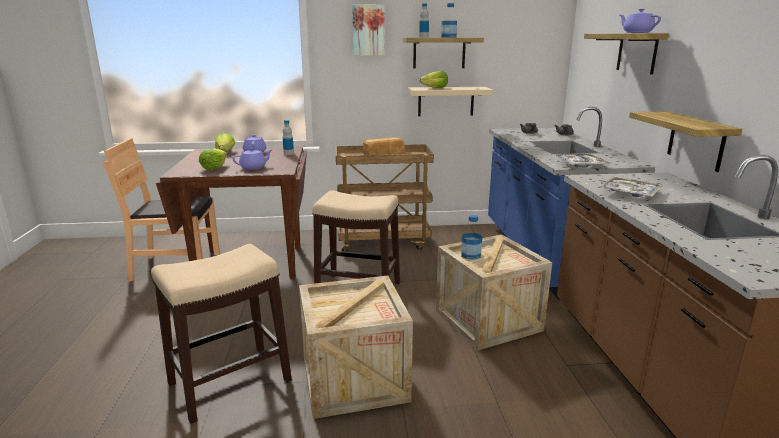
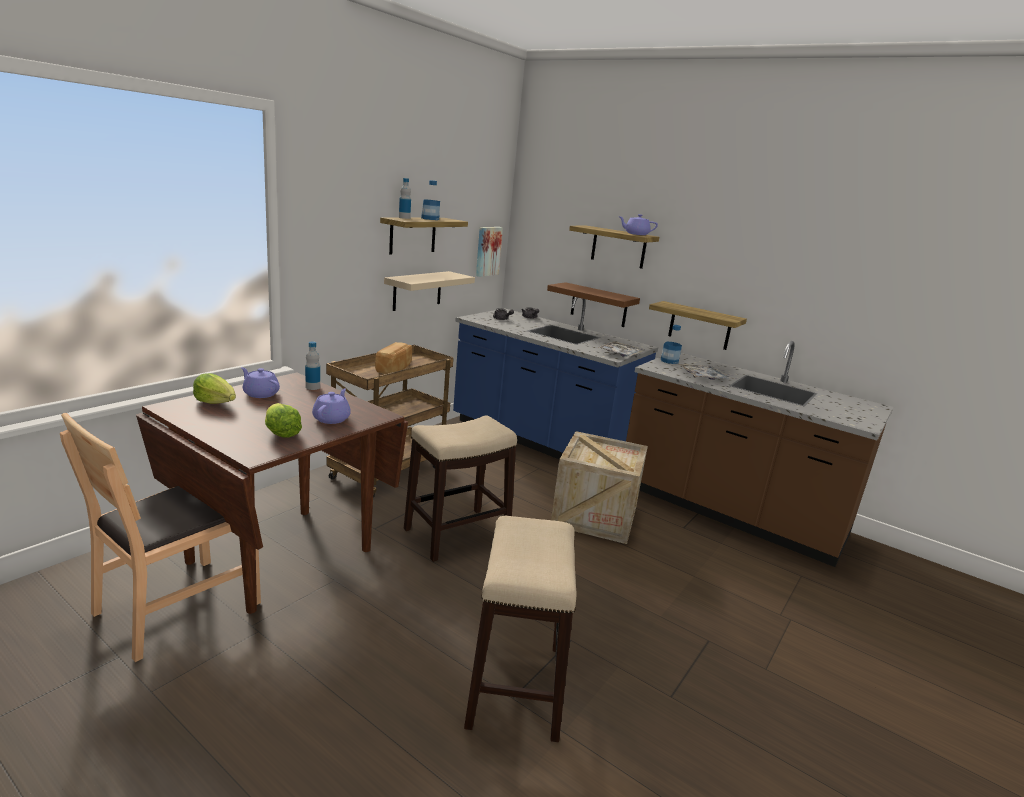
camera: 50 degrees left, 0 degrees up
crate [299,276,413,419] -> none
picture [352,5,385,56] -> picture moved to [476,227,503,277]
lettuce [419,71,448,88] -> none
bottle [461,215,482,259] -> bottle moved to [661,325,682,364]
none -> brown shelf [547,282,640,327]

